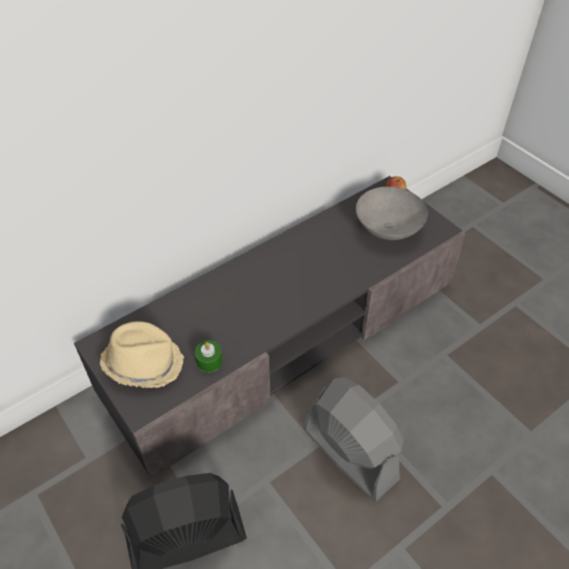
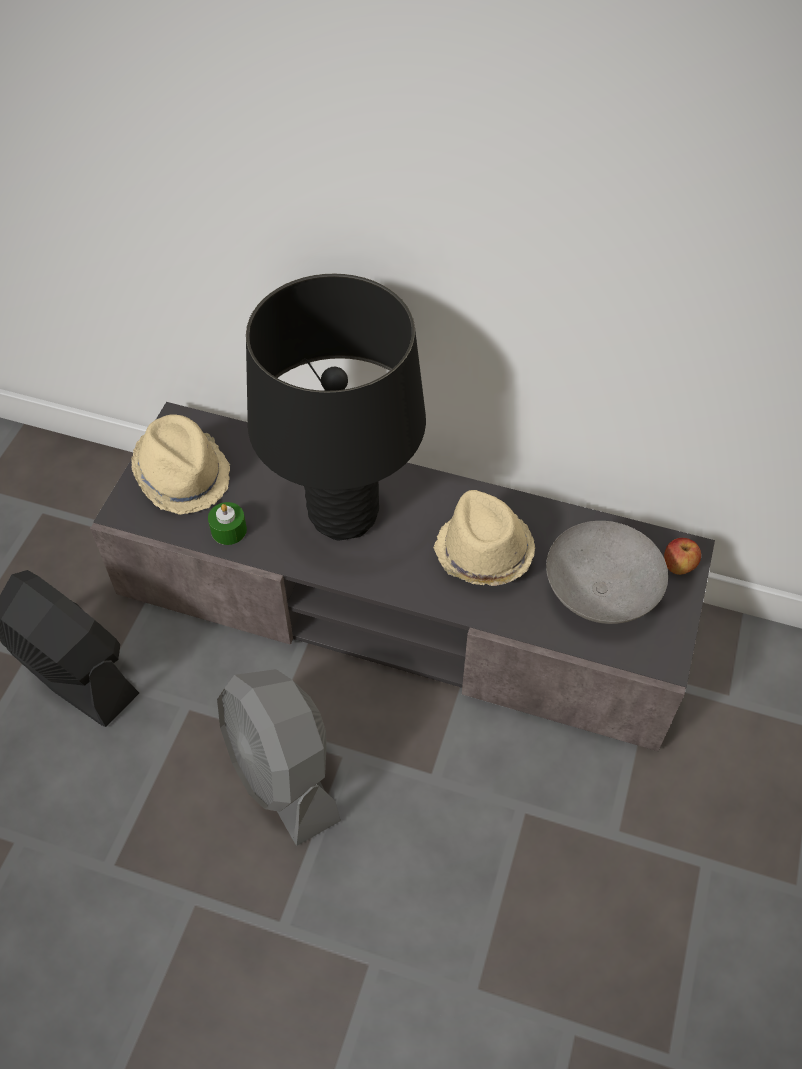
camera: 55 degrees right, 5 degrees up
grey fan [303,377,403,501] -> grey fan turned 135 degrees clockwise [217,669,341,846]
none -> black table lamp [246,274,426,541]
none -> beige hat [433,490,535,586]

